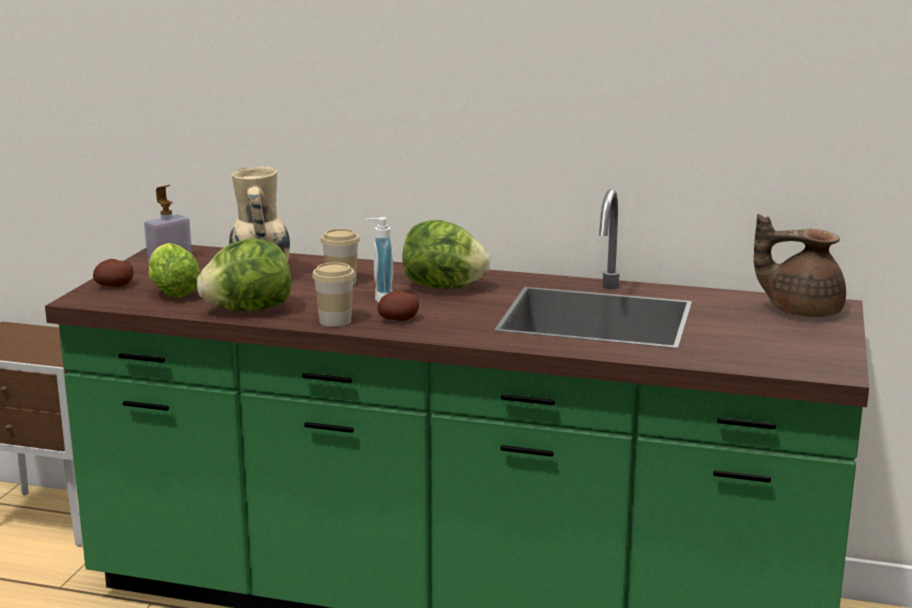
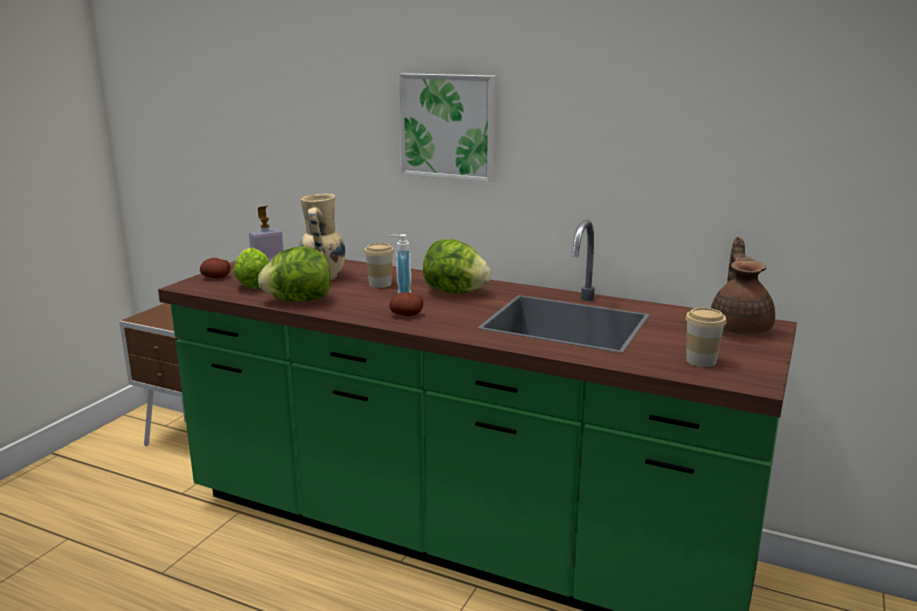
camera: 10 degrees right, 0 degrees up
cup [312,262,355,327] -> cup moved to [685,308,726,367]
brown teapot [754,214,846,317] -> brown teapot turned 75 degrees clockwise [711,237,775,335]
none -> picture [399,73,497,182]

